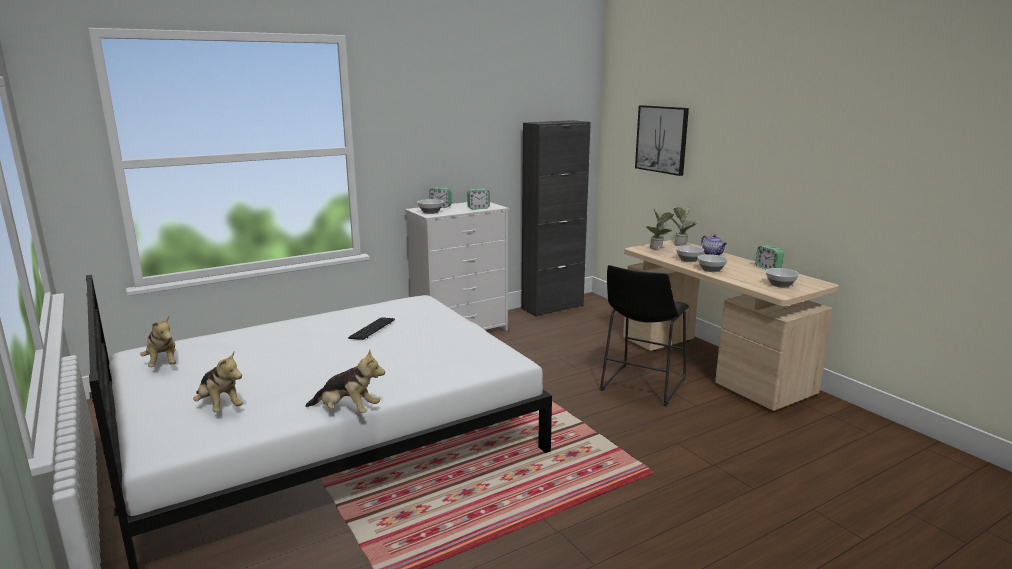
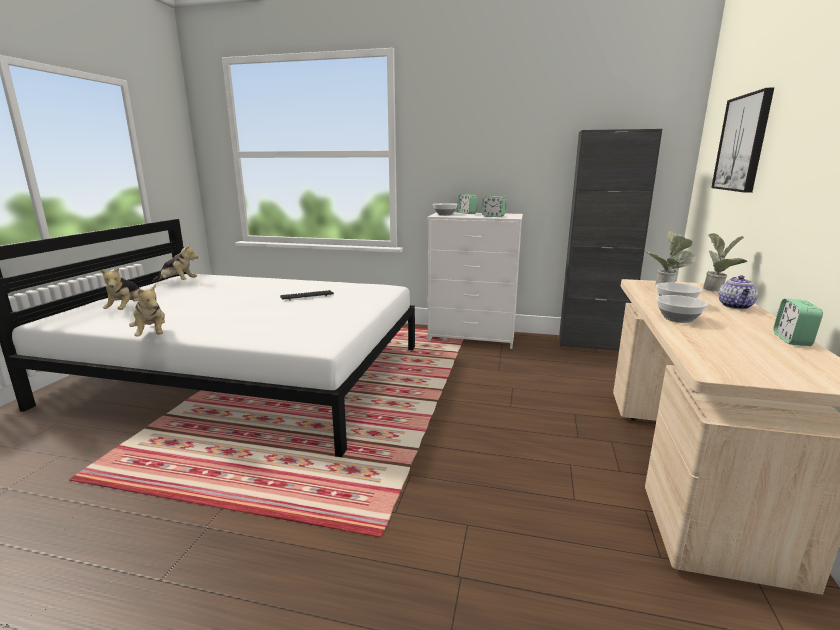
camera: 45 degrees right, 0 degrees up
plush toy [140,316,176,367] -> plush toy turned 90 degrees counterclockwise [153,244,198,282]
black stool [600,265,689,406] -> none
bowl [765,268,799,287] -> none

